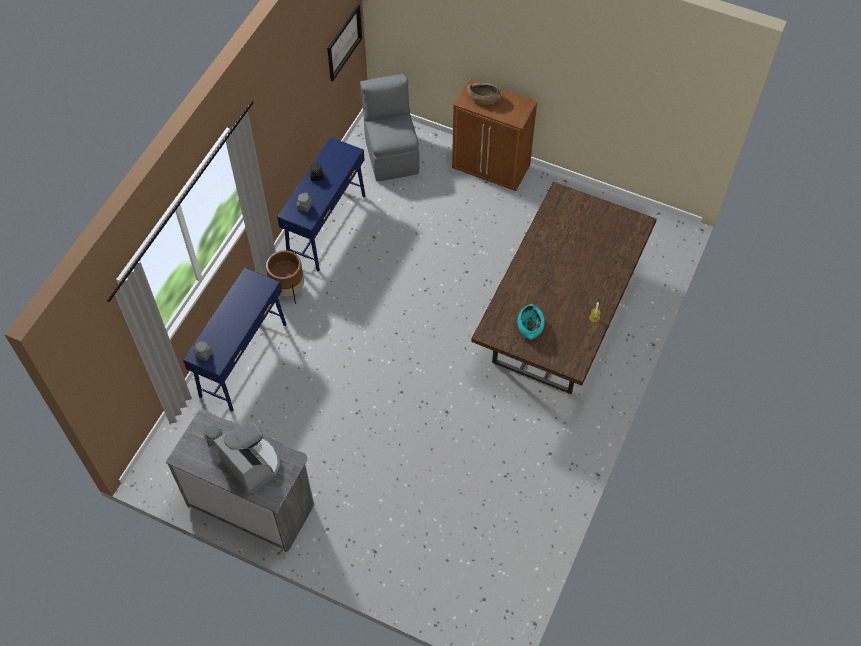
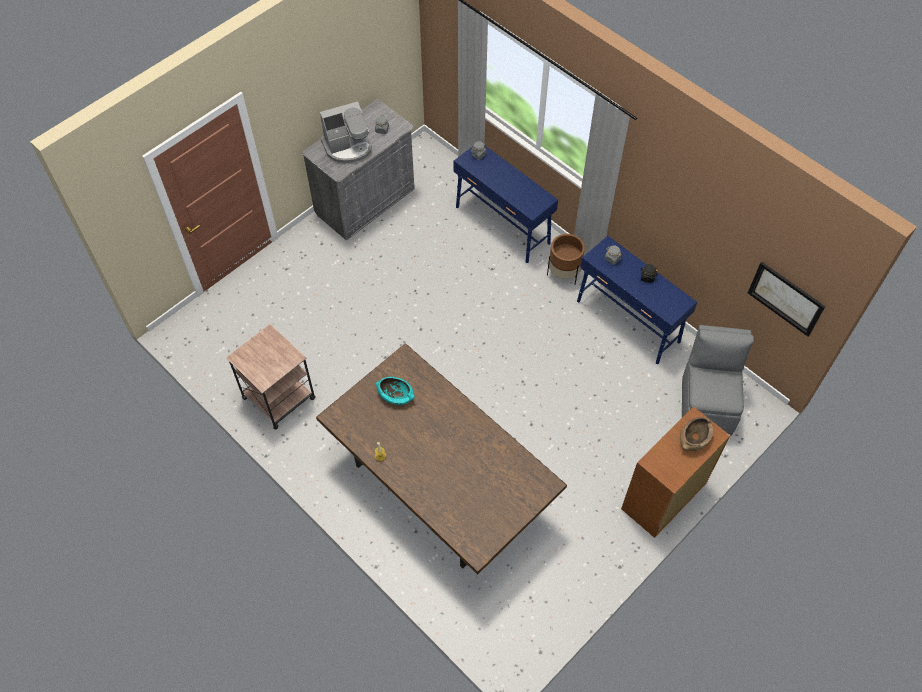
camera: 110 degrees right, 0 degrees up
grey chair [360,74,420,181] -> grey chair turned 90 degrees counterclockwise [682,325,754,436]
none -> brown cart [226,324,316,430]

